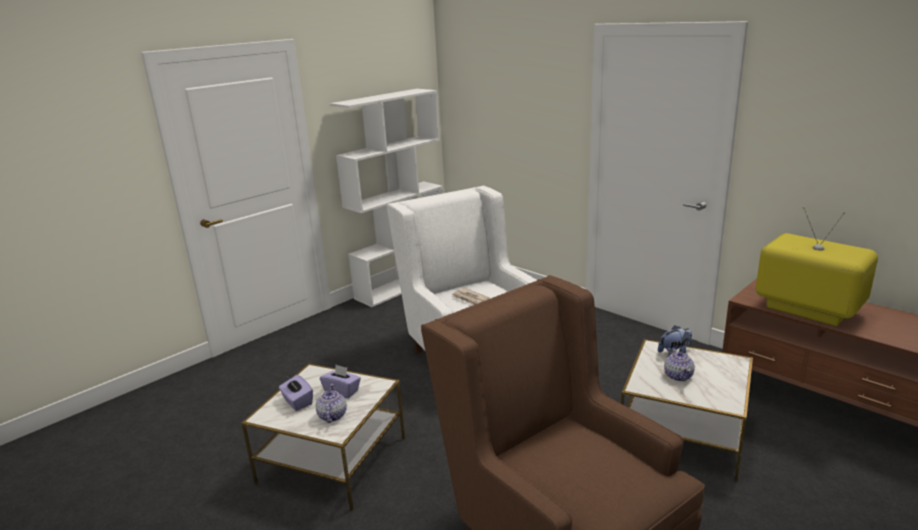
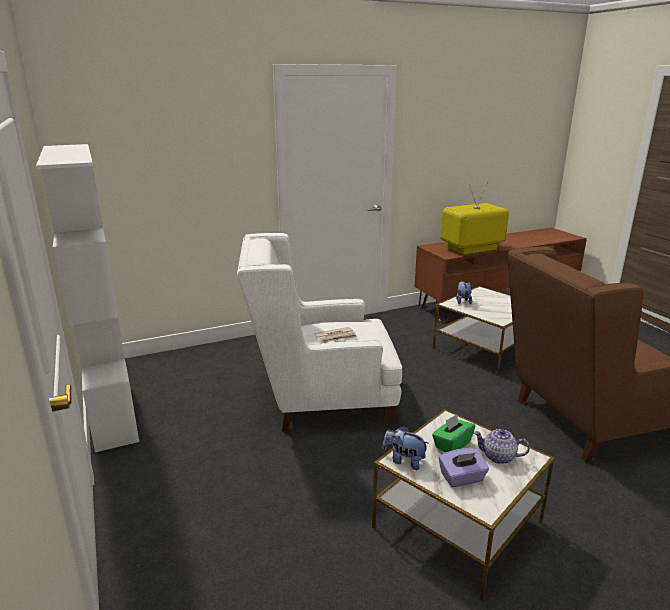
camera: 70 degrees left, 0 degrees up
purple tissue box [320,364,361,398] -> green tissue box [432,414,475,453]
teapot [664,348,695,381] -> none
none -> plush toy [383,426,429,470]

